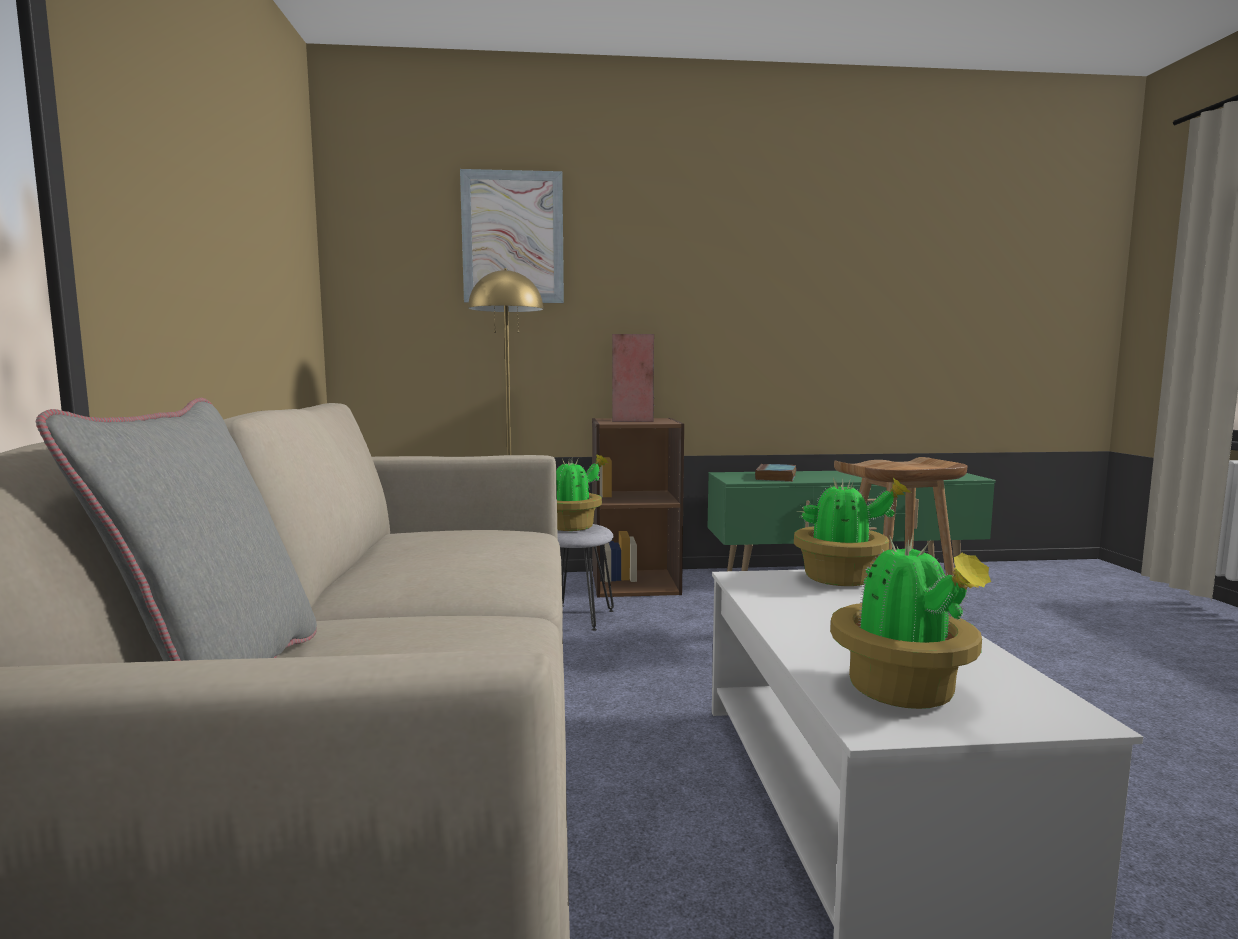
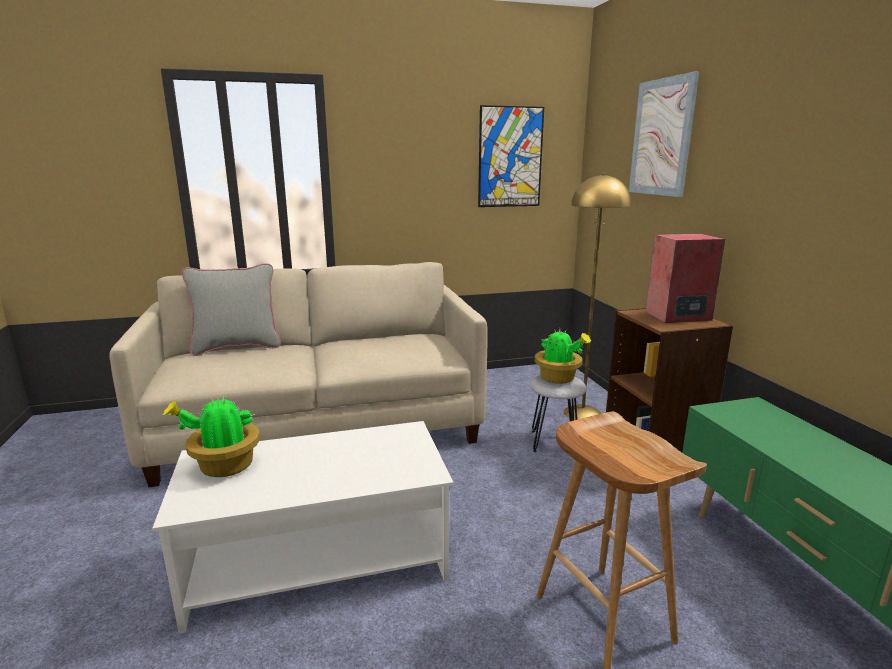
camera: 80 degrees right, 10 degrees up
book [755,464,796,482] -> none
potted plant [794,478,911,586] -> none
none -> picture [478,105,544,207]

